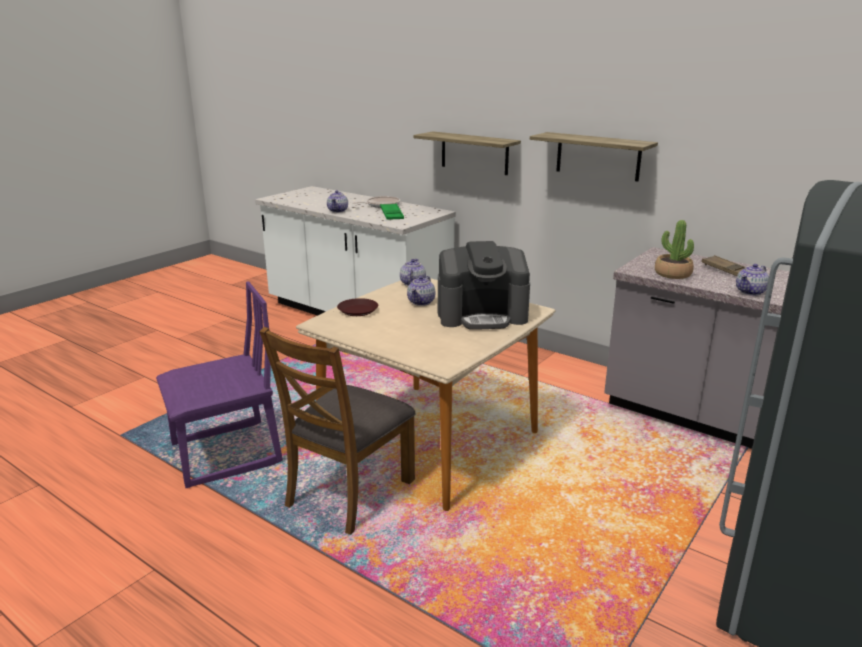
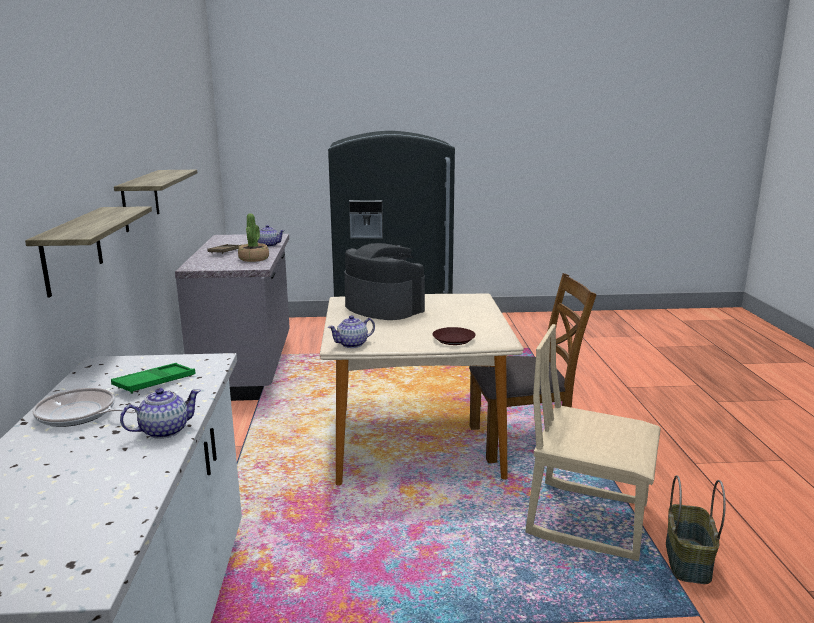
camera: 130 degrees left, 5 degrees down
purple chair [156,281,283,488] -> beige chair [525,324,661,561]
teapot [407,276,435,306] -> none
none -> basket [666,475,726,584]

